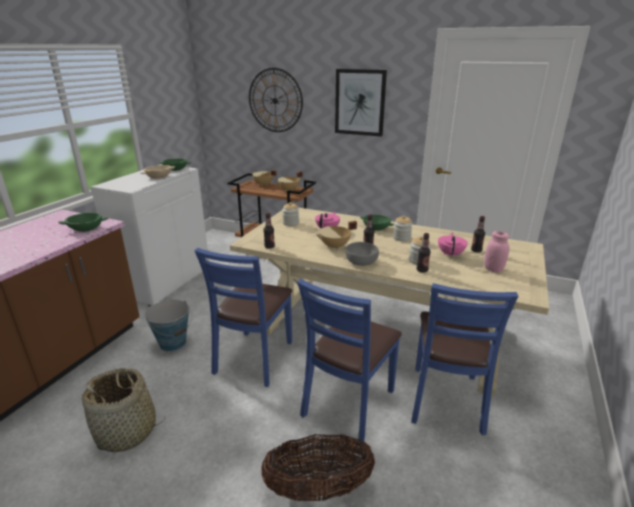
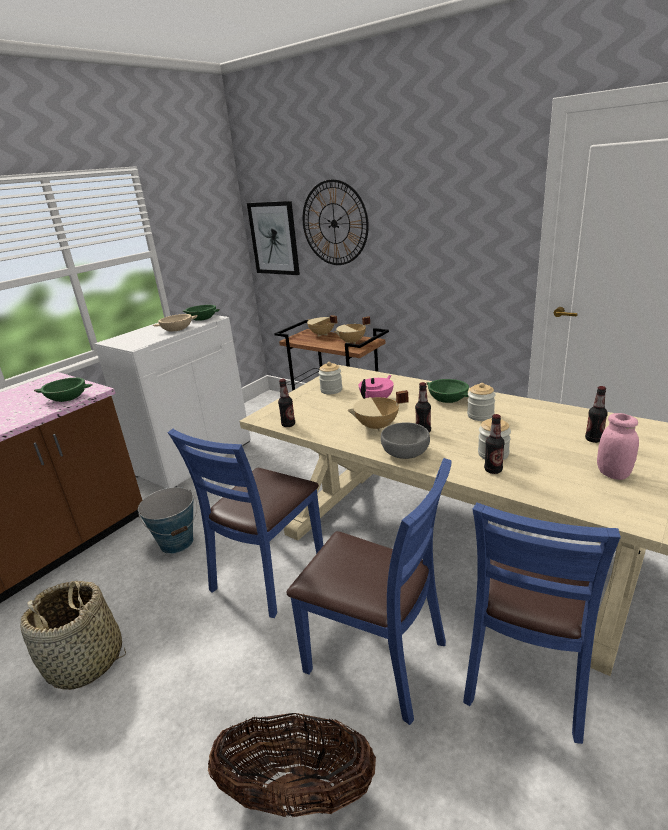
camera: 15 degrees right, 0 degrees up
blue chair [297,279,402,441] -> blue chair turned 105 degrees counterclockwise [287,458,452,725]
picture [335,69,387,137] -> picture moved to [247,201,300,275]
pink teapot [438,233,468,257] -> none

